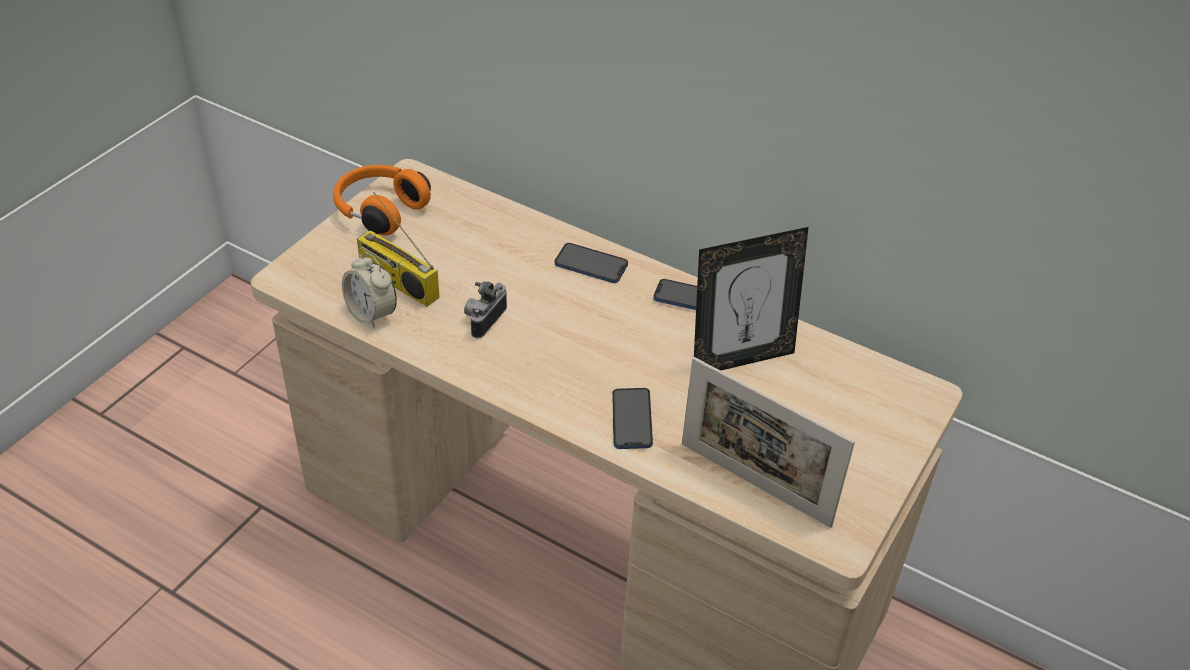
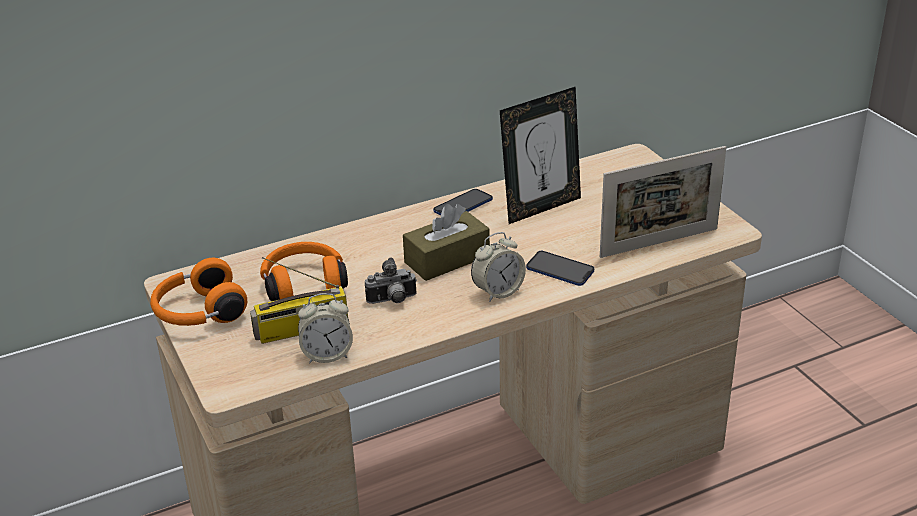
camera: 55 degrees left, 10 degrees down
camera [464,281,507,338] -> camera turned 75 degrees counterclockwise [365,257,416,304]
phone [555,243,628,283] -> none
picture frame [694,227,809,371] -> picture frame turned 45 degrees clockwise [500,87,581,224]
none -> orange headphones [260,242,348,301]
none -> brown tissue box [403,204,490,281]
none -> alarm clock [471,232,526,302]

